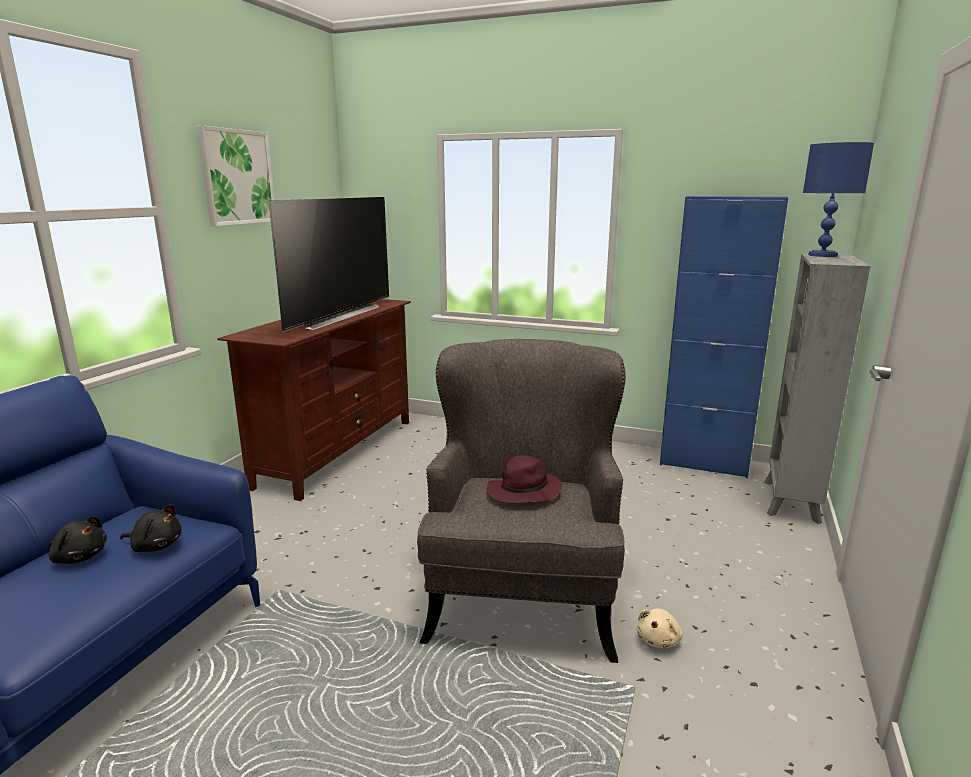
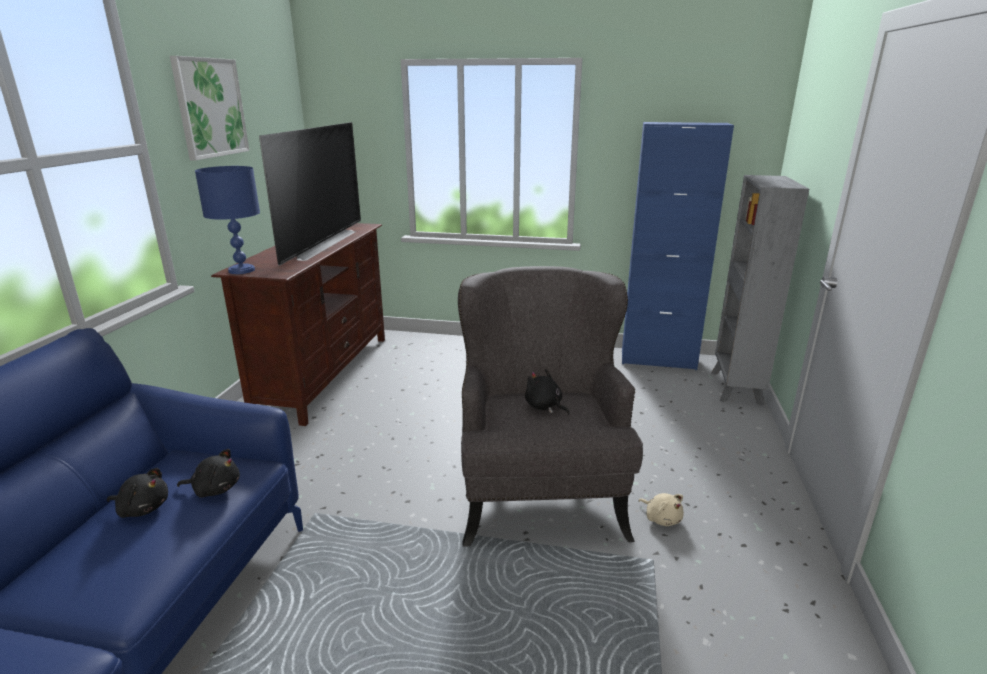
camera: 10 degrees left, 5 degrees up
purple hat [486,455,562,503] -> black plush toy [525,369,570,415]
beige plush toy [636,609,683,648] -> beige plush toy turned 60 degrees counterclockwise [639,493,684,526]
blue table lamp [803,142,874,257] -> blue table lamp moved to [195,166,260,274]

